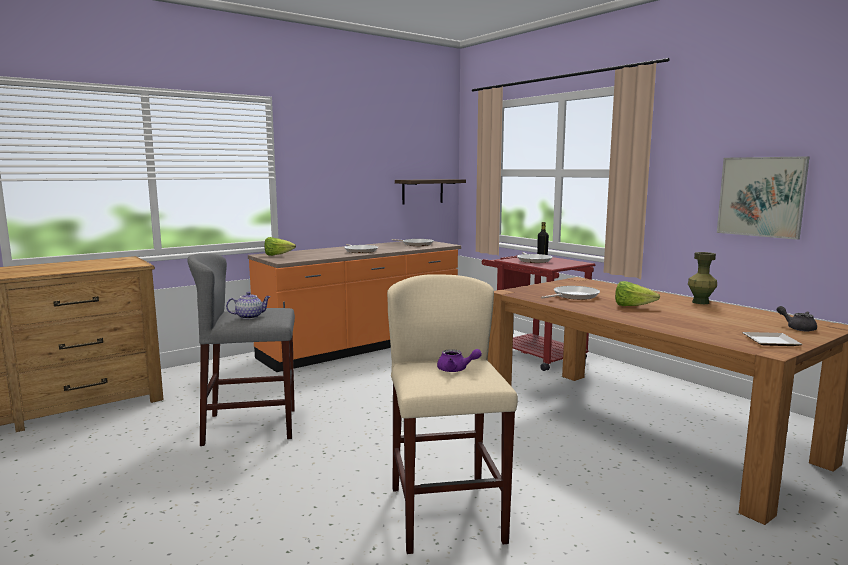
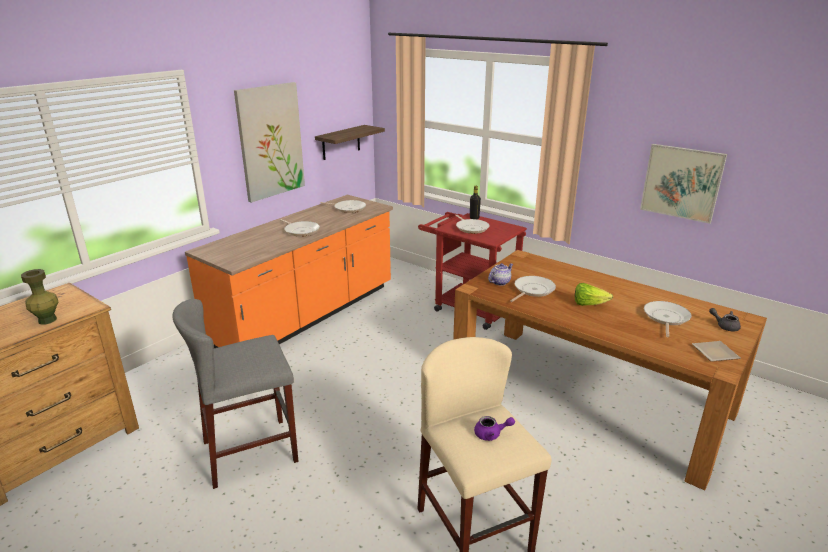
camera: 15 degrees left, 15 degrees up
teapot [226,292,271,319] -> teapot moved to [488,263,513,286]
lettuce [265,237,296,256] -> none
green vase [688,252,717,304] -> green vase moved to [21,269,58,325]
none -> picture [234,82,305,203]
none -> frying pan [644,301,692,337]

